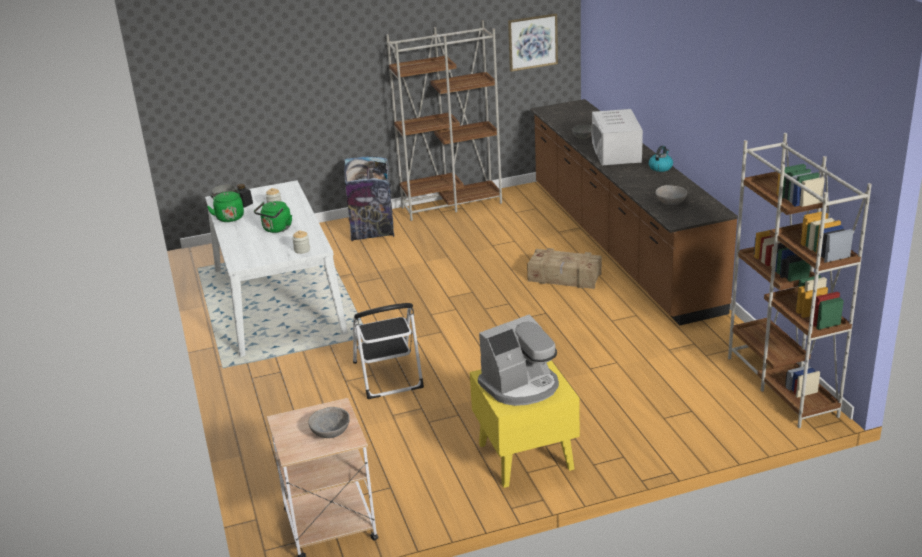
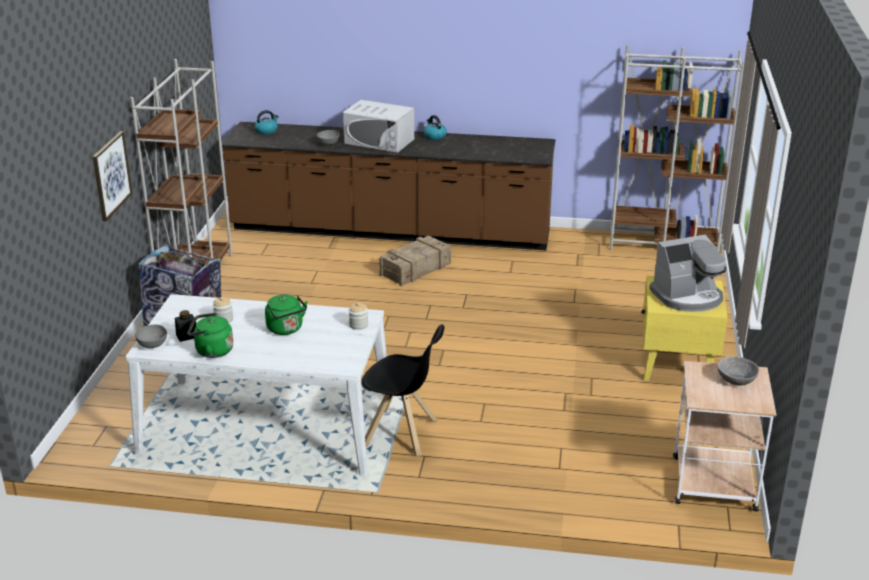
camera: 65 degrees left, 0 degrees up
step ladder [353,303,424,399] -> none
coffee machine [478,314,559,406] -> coffee machine turned 75 degrees clockwise [649,235,726,312]
picture [508,13,558,72] -> picture moved to [93,131,133,221]
grey bowl [656,185,687,205] -> none
none -> kettle [255,110,279,135]
none -> black chair [362,324,445,457]

